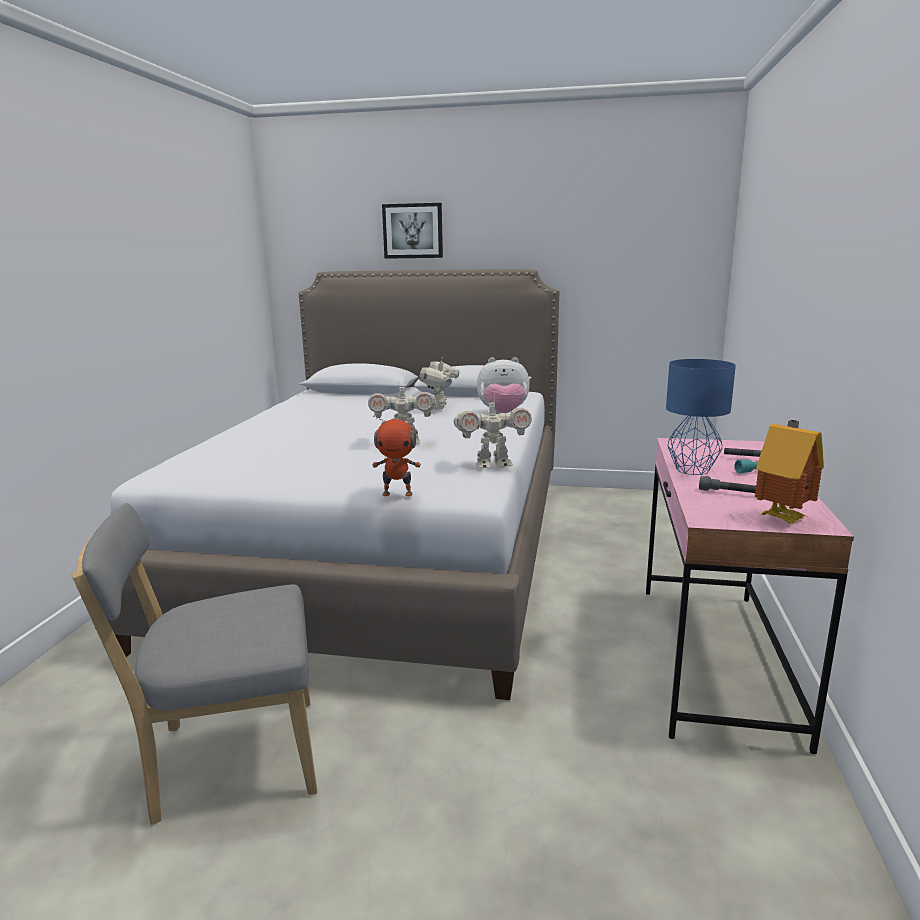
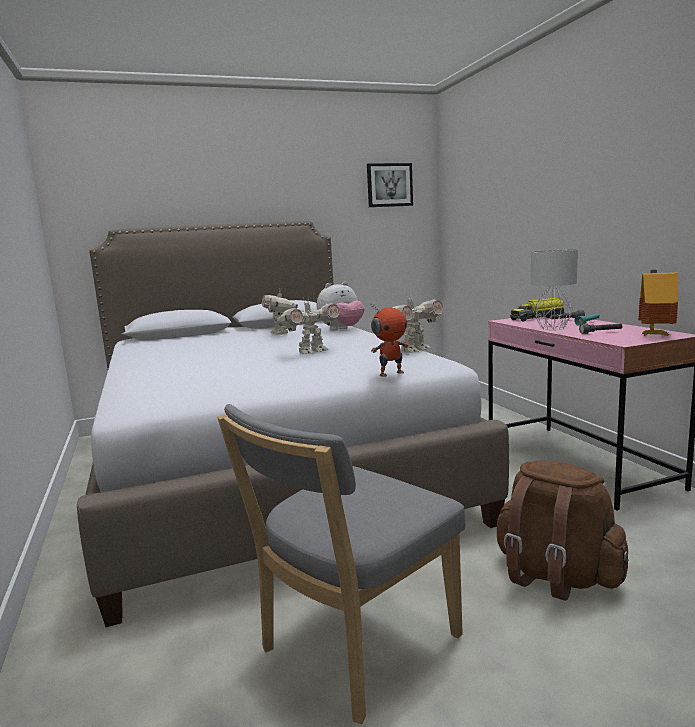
camera: 30 degrees left, 5 degrees down
picture [382,203,443,259] -> picture moved to [367,163,413,207]
blue table lamp [666,359,736,475] -> grey table lamp [531,249,578,330]
none -> brown backpack [496,460,628,601]
none -> toy truck [510,298,564,322]

